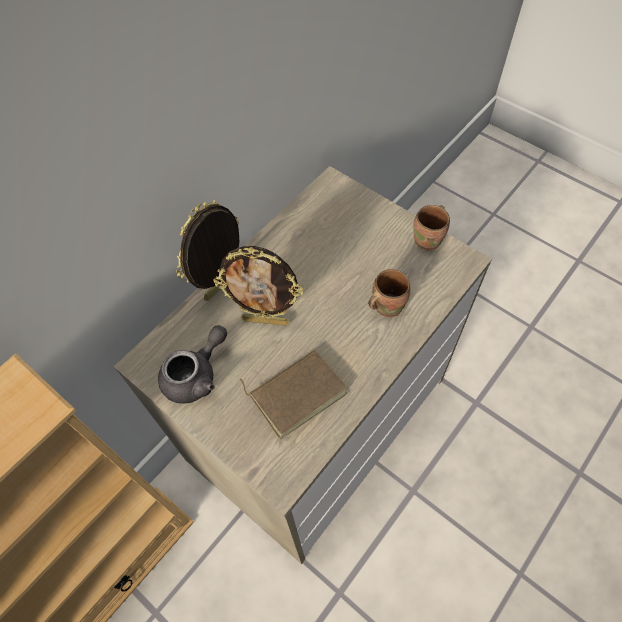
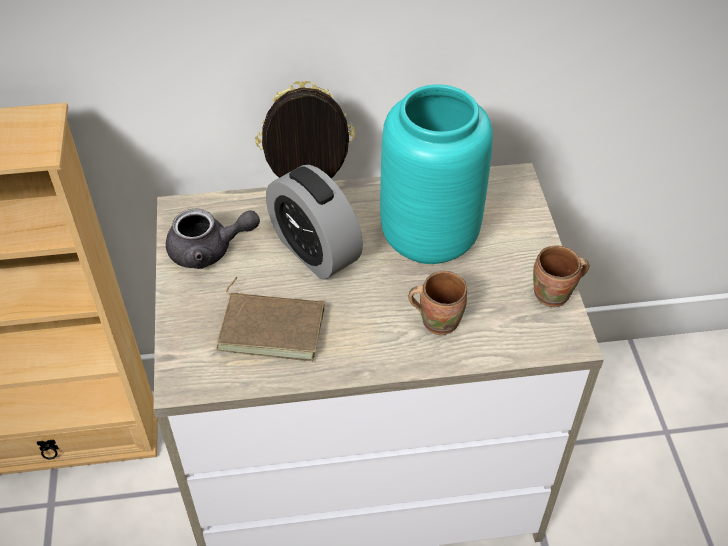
camera: 40 degrees right, 10 degrees down
picture frame [213,246,303,325] -> alarm clock [266,165,363,280]
none -> turquoise vase [380,84,493,264]

